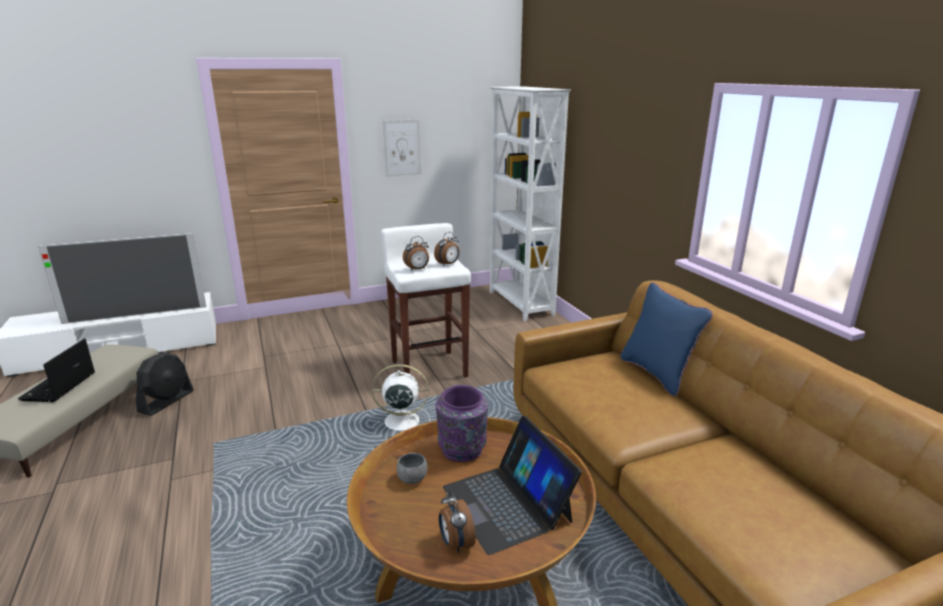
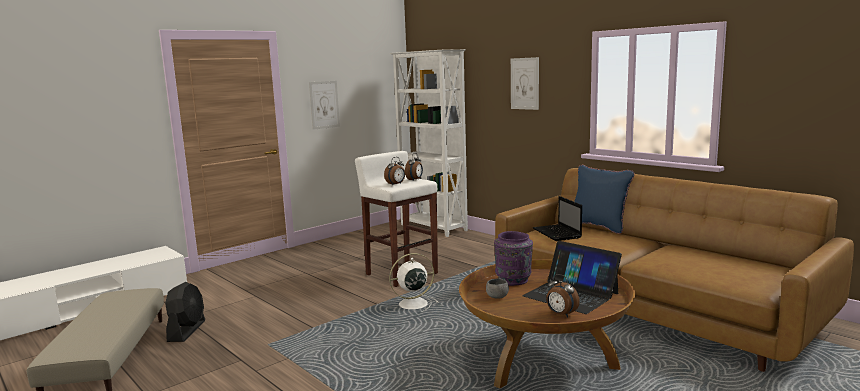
camera: 20 degrees left, 10 degrees down
laptop [18,338,95,402] -> laptop moved to [533,196,582,241]
television [38,233,206,324] -> none
none -> picture [511,57,539,110]

